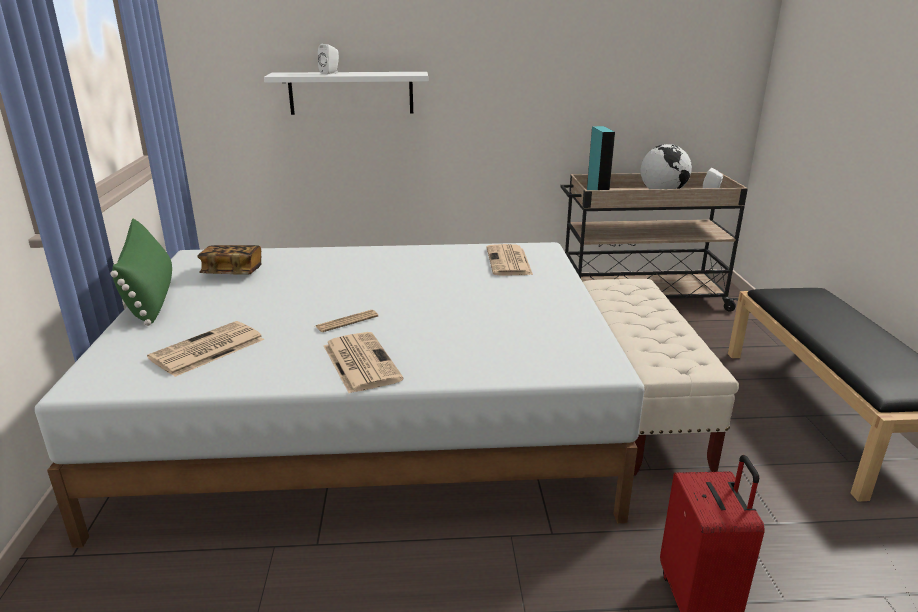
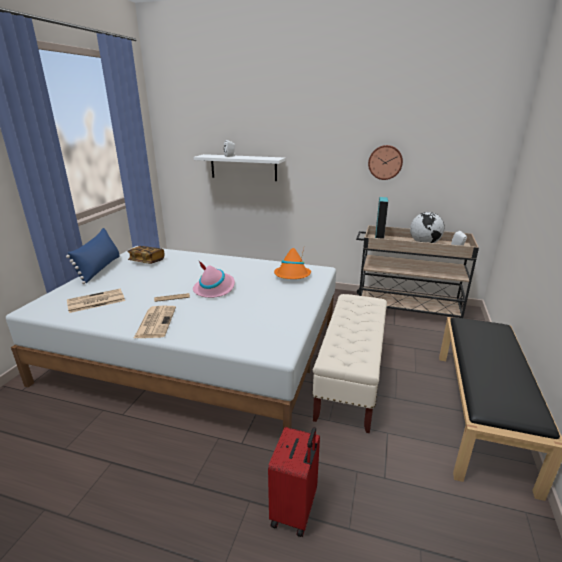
camera: 20 degrees right, 0 degrees up
green pillow [110,219,172,326] -> blue pillow [66,228,119,284]
newspaper [486,244,533,276] -> orange hat [274,248,311,279]
none -> pink hat [193,260,235,298]
none -> wall clock [368,145,403,180]

